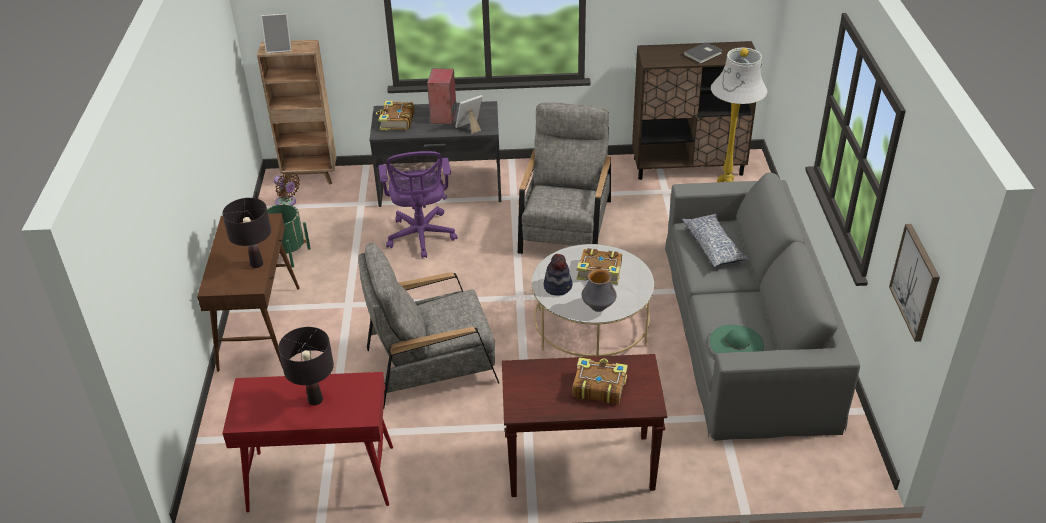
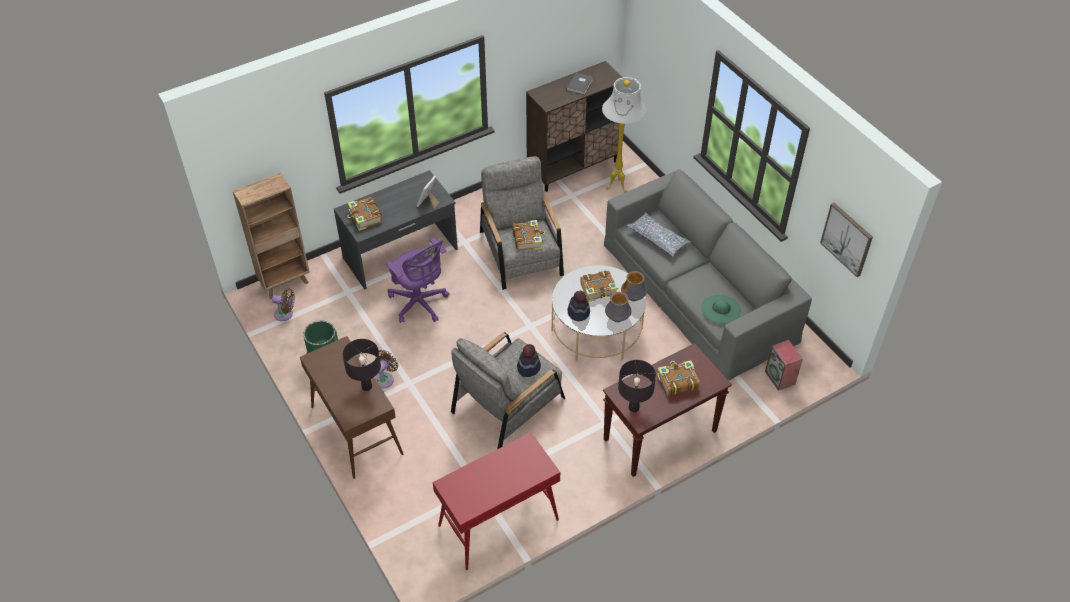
camera: 30 degrees left, 10 degrees up
picture frame [261,13,292,53] -> none
black table lamp [278,327,334,405] -> black table lamp moved to [618,360,656,412]
speaker [427,68,457,124] -> speaker moved to [765,340,803,391]
none -> brown fan [375,350,398,388]
none -> book [512,220,545,251]
none -> hat [517,344,541,377]
none -> vase [621,271,647,301]

